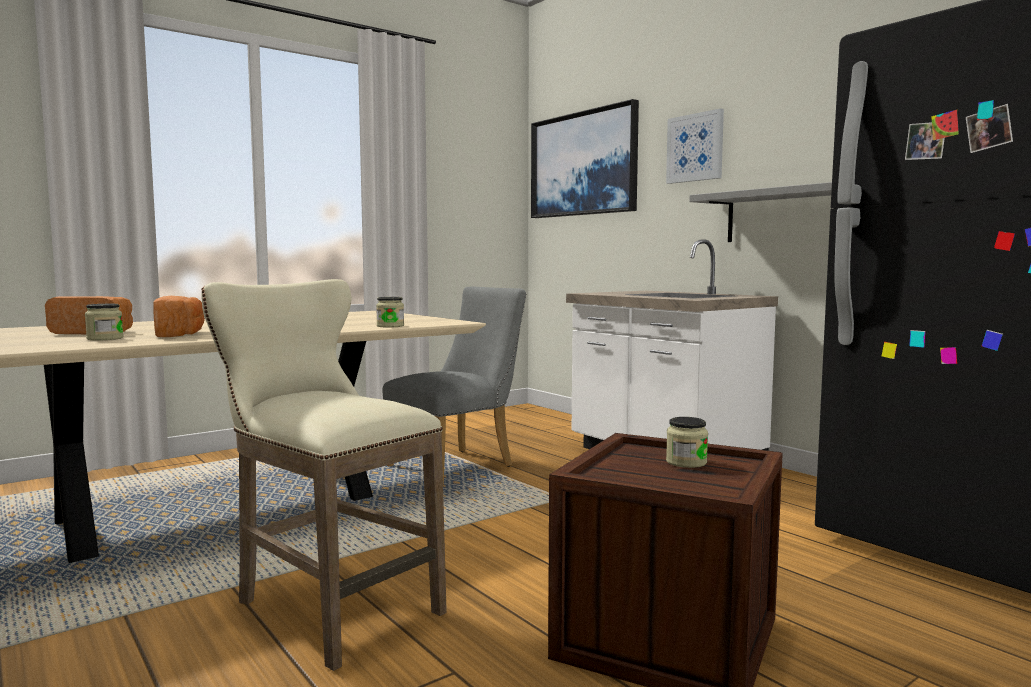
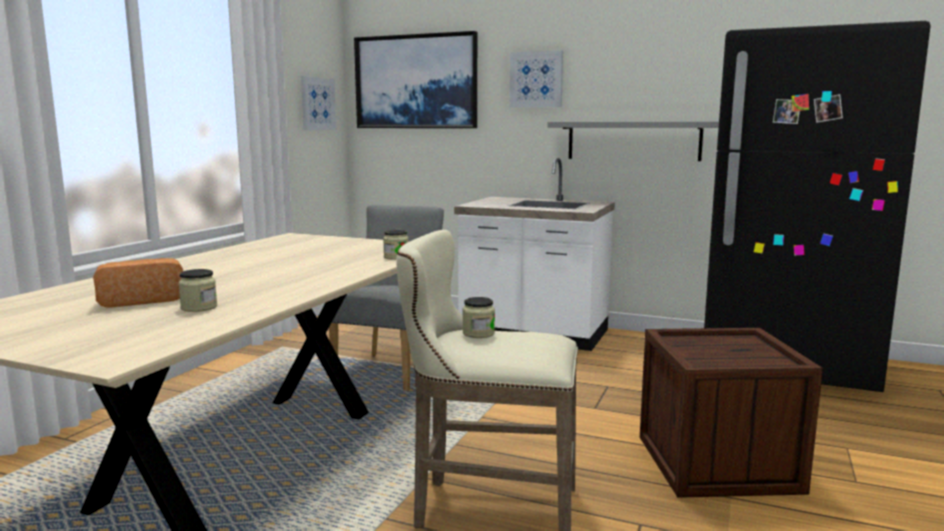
camera: 30 degrees left, 5 degrees up
bread [153,296,205,337] -> none
jar [666,417,708,468] -> jar moved to [463,297,495,338]
none -> picture [301,76,336,130]

